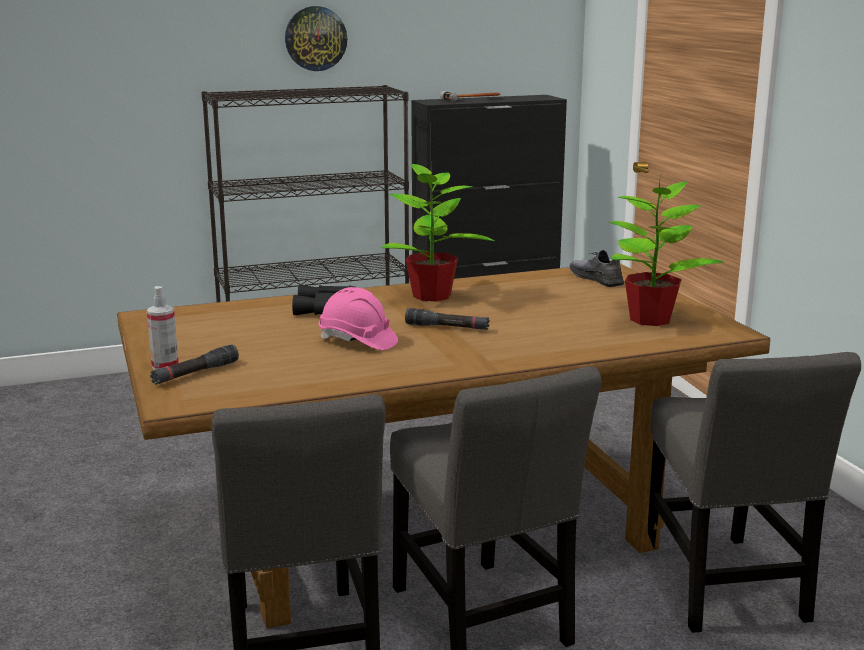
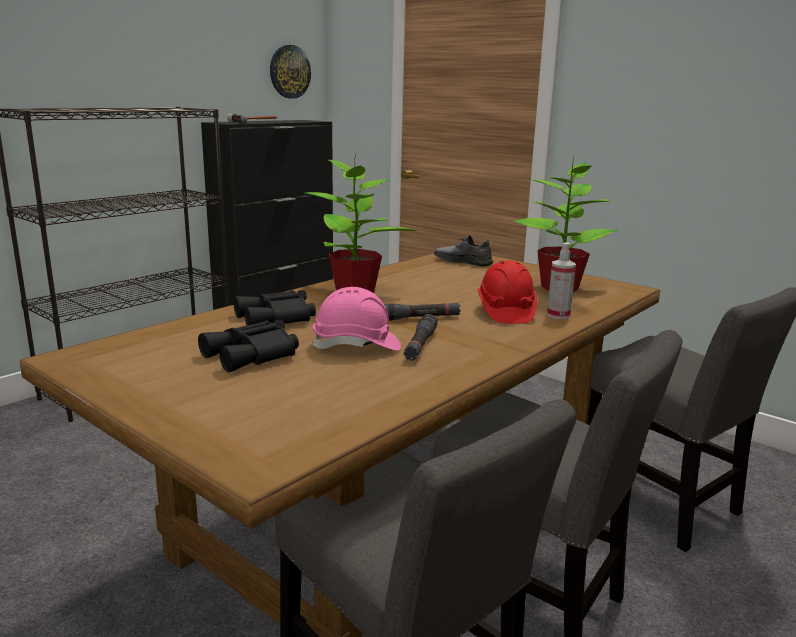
camera: 30 degrees left, 0 degrees up
spray bottle [147,286,179,370] -> spray bottle moved to [547,242,576,319]
black flashlight [150,344,239,385] -> black flashlight moved to [404,314,437,361]
wall clock [285,6,347,71] -> wall clock moved to [270,45,311,99]
none -> black binoculars [198,320,299,372]
none -> red hard hat [478,260,537,324]

